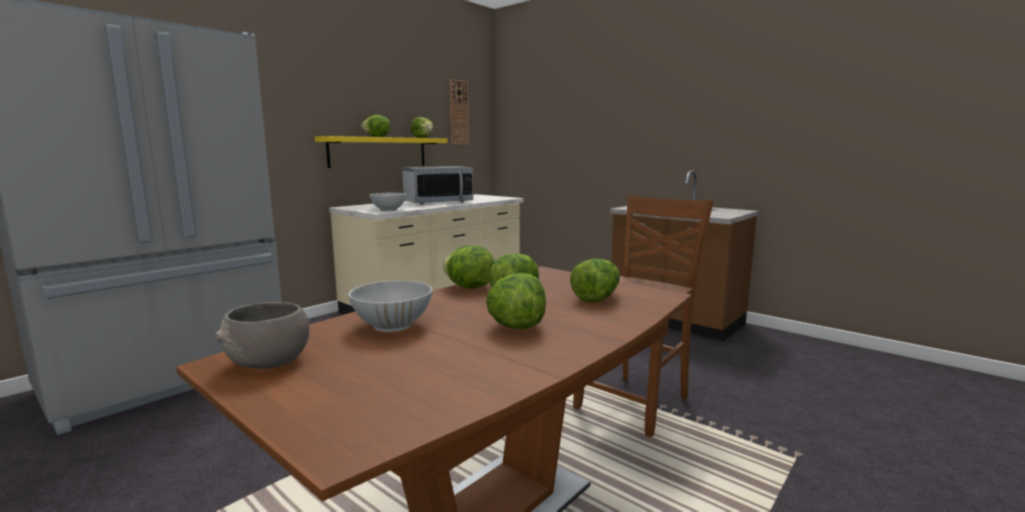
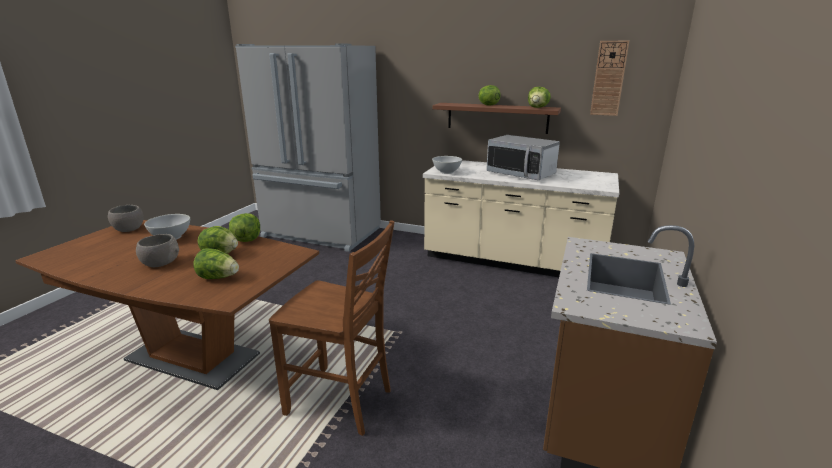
camera: 70 degrees right, 10 degrees up
yellow shelf [315,136,448,168] -> brown shelf [433,103,561,134]
lettuce [486,273,546,329] -> grey bowl [136,234,179,267]

